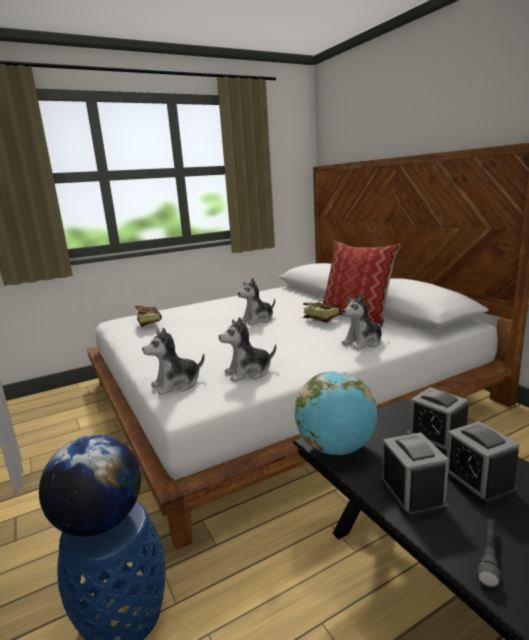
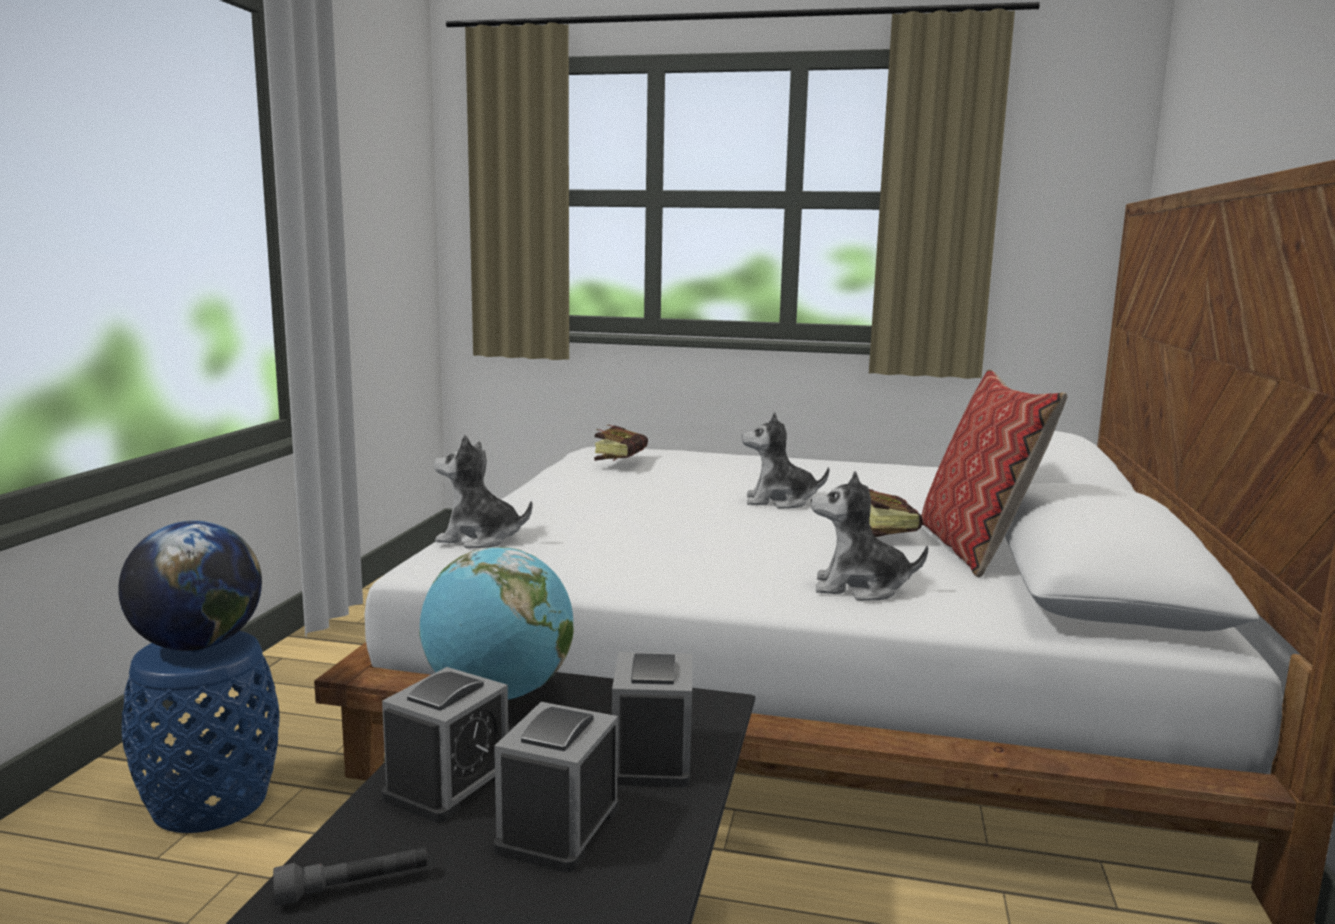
camera: 40 degrees right, 5 degrees down
plush toy [219,317,276,382] -> none

